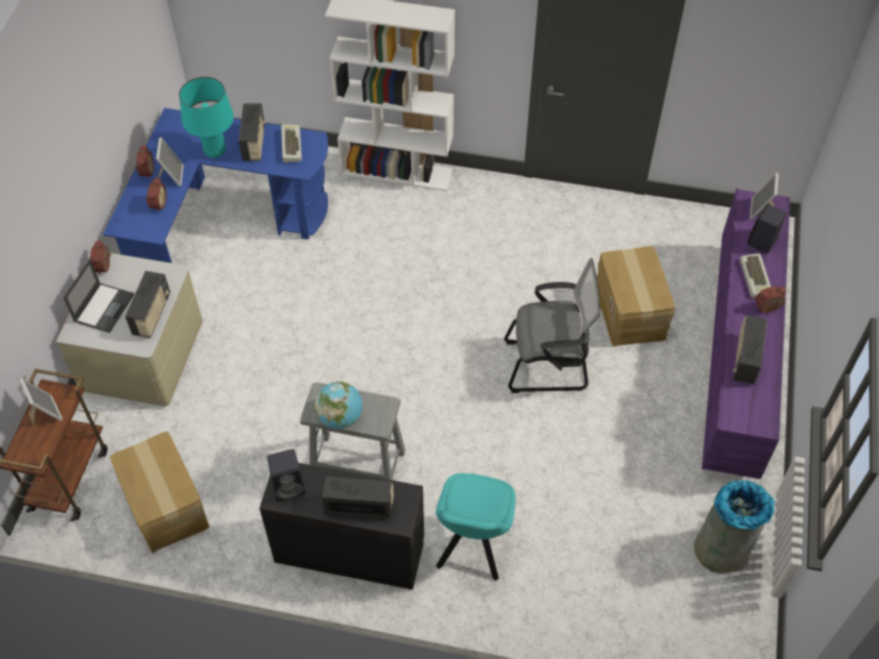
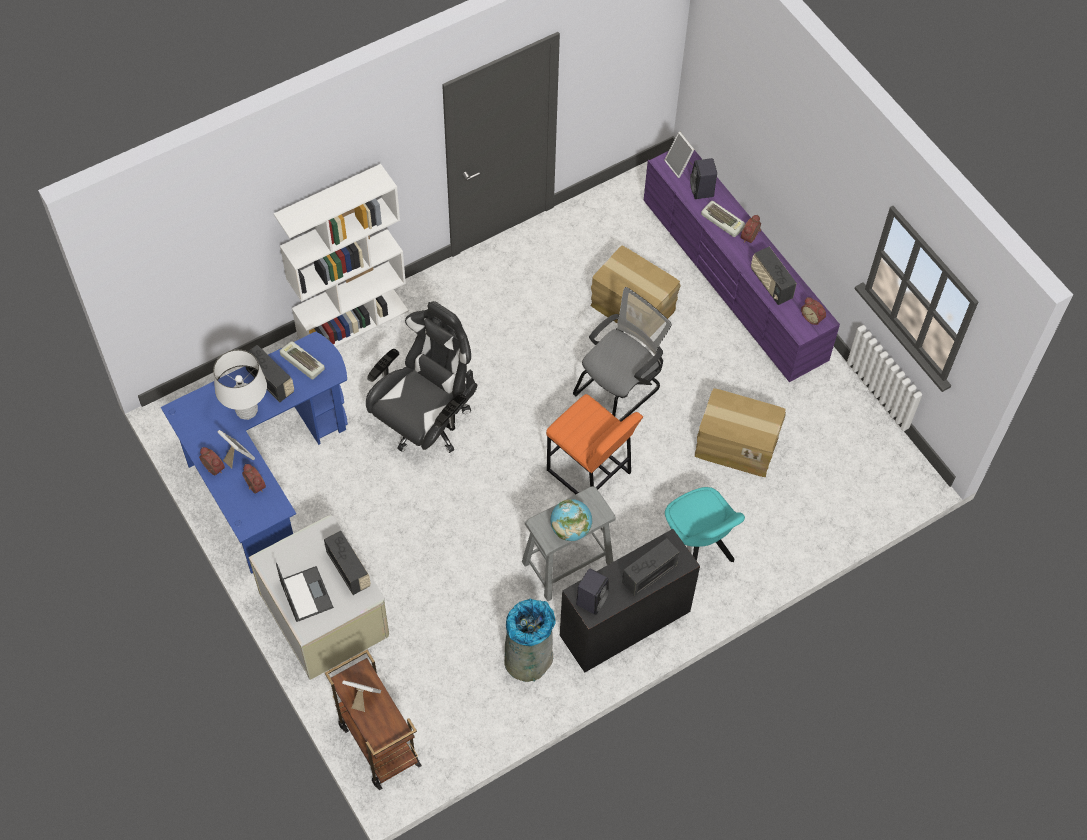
camera: 45 degrees left, 5 degrees up
alarm clock [90,240,111,275] -> alarm clock moved to [801,297,826,325]
cardboard box [110,431,210,554] -> cardboard box moved to [695,388,786,477]
turquoise table lamp [179,77,234,158] -> white table lamp [213,350,267,420]
grey trash can [694,480,775,573] -> grey trash can moved to [504,599,555,682]
none -> black office chair [366,301,477,453]
none -> orange chair [546,394,643,494]

